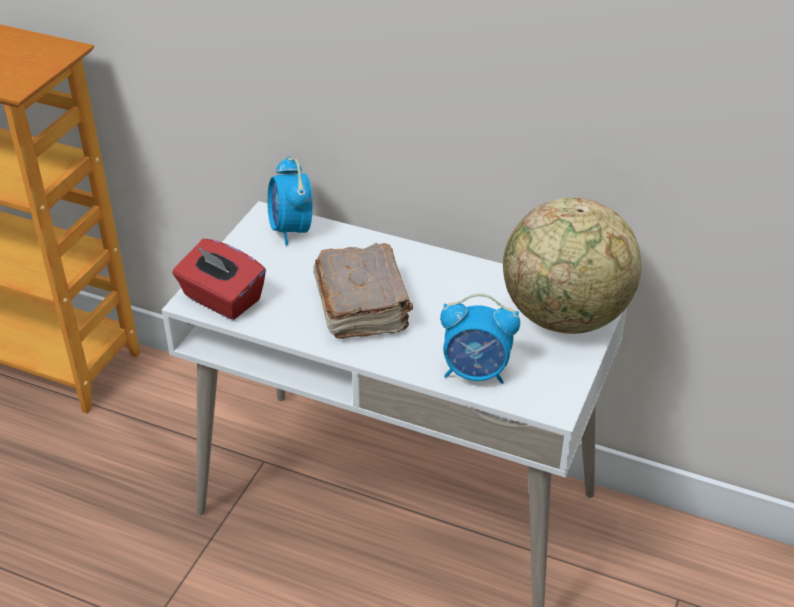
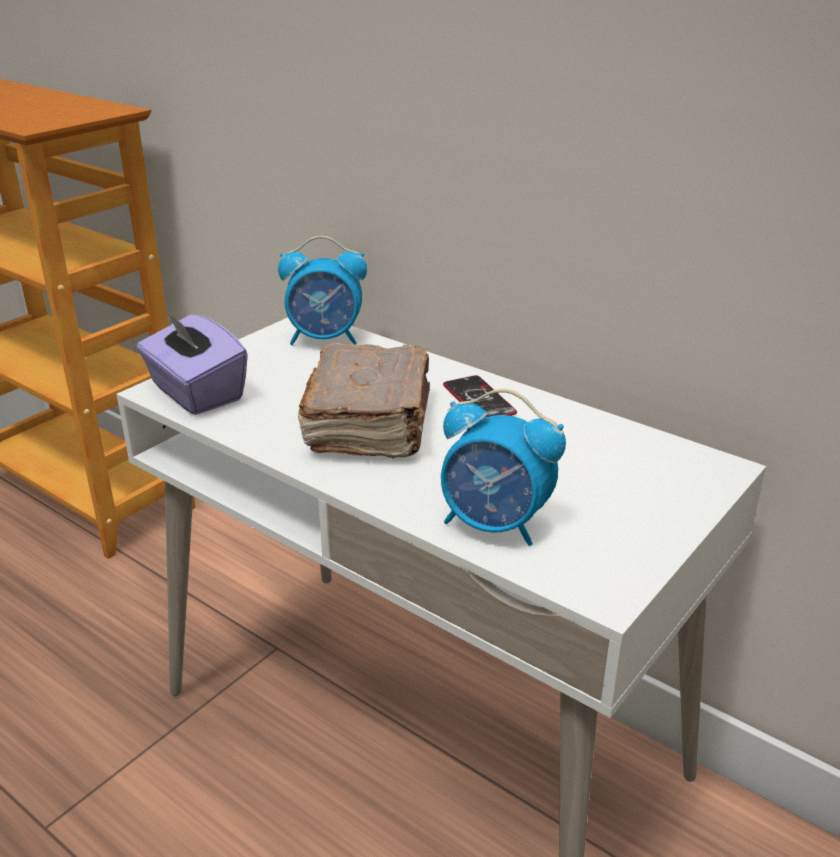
camera: 15 degrees right, 10 degrees down
red tissue box [172,239,266,320] -> purple tissue box [137,309,248,415]
alarm clock [267,156,313,246] -> alarm clock turned 90 degrees counterclockwise [278,236,367,345]
globe [503,198,642,334] -> none
none -> phone [443,375,517,420]

